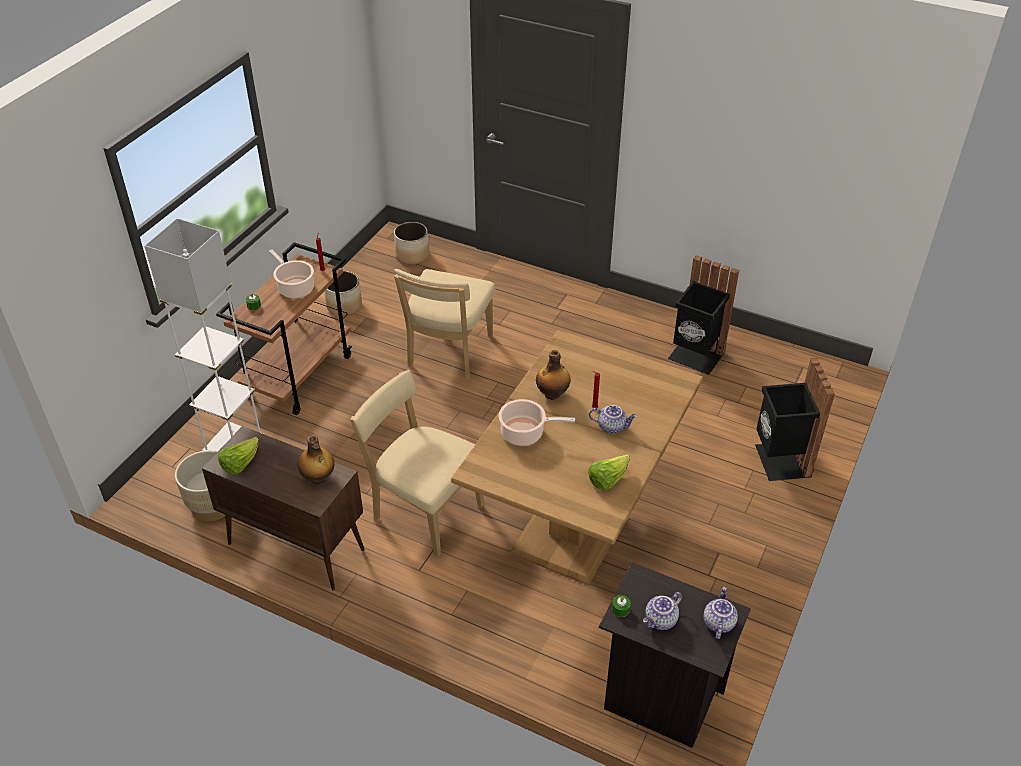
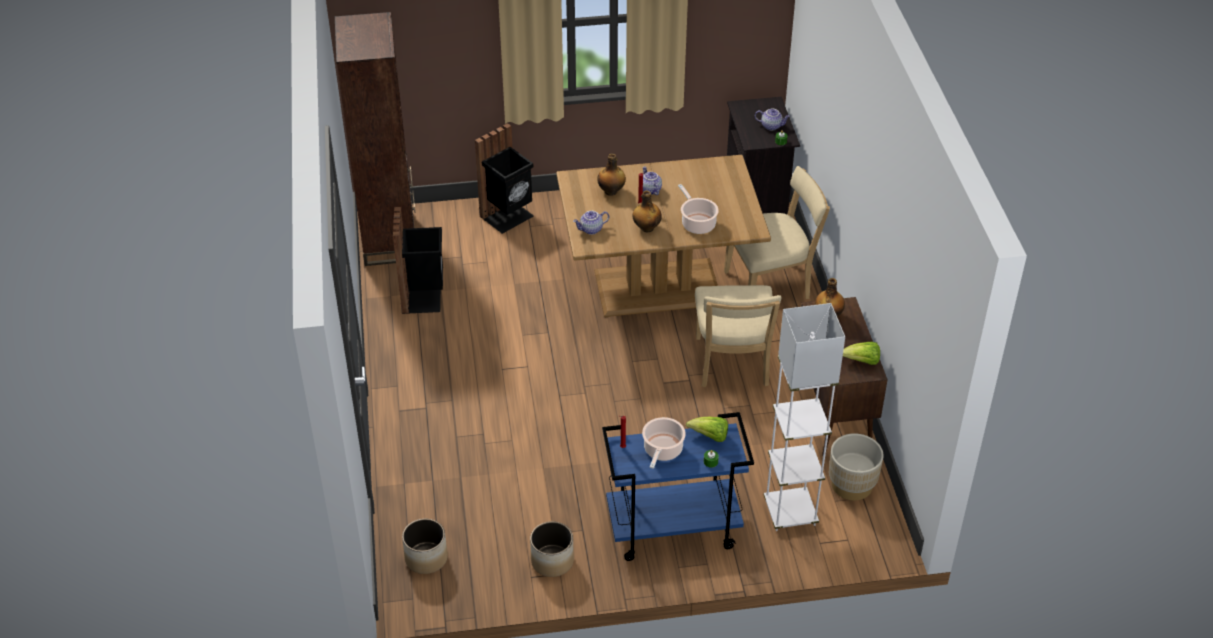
camera: 125 degrees left, 0 degrees up
brown cart [216,242,352,415] -> blue cart [602,412,754,561]
beige chair [394,269,495,379] -> beige chair moved to [724,166,830,299]
lettuce [588,454,630,491] -> lettuce moved to [686,417,728,442]
teapot [704,587,738,639] -> teapot moved to [573,211,609,235]
none -> brown bookcase [335,12,415,266]
none -> bottle [597,154,626,196]

